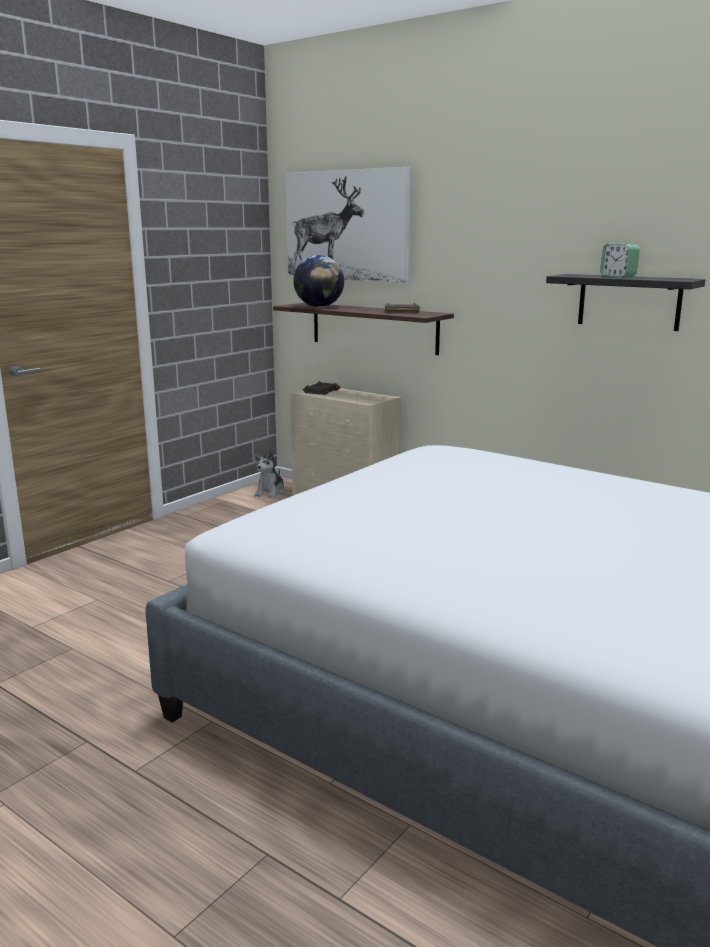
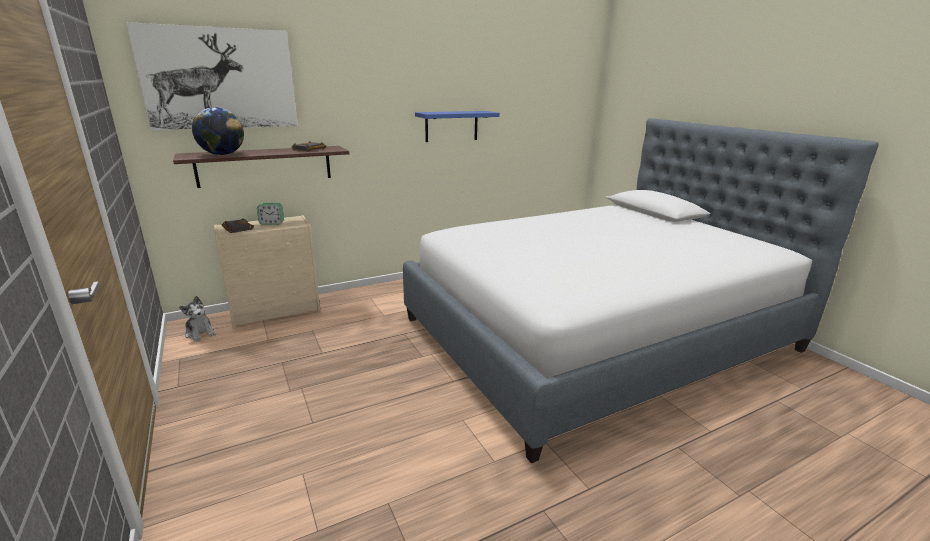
camera: 65 degrees left, 5 degrees up
black shelf [546,274,705,331] -> blue shelf [415,111,500,142]
alarm clock [600,243,640,277] -> alarm clock moved to [257,203,284,225]

